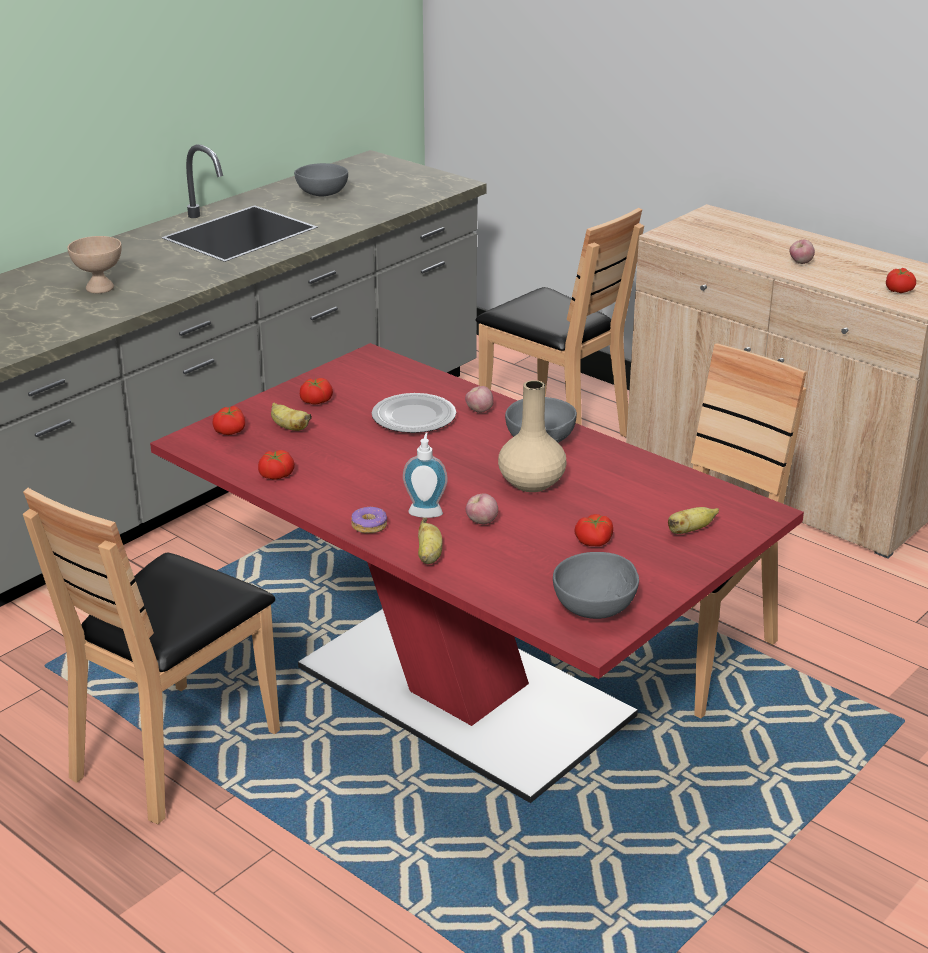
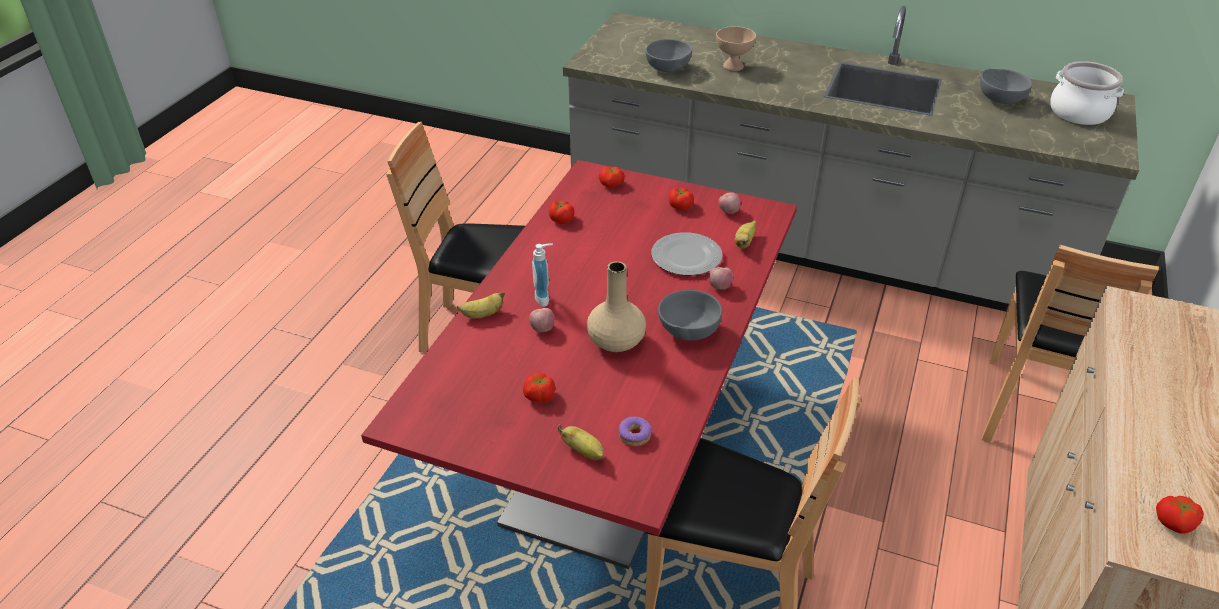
camera: 70 degrees right, 10 degrees up
banana [271,403,312,431] -> banana moved to [735,220,756,249]
donut [351,507,387,533] -> donut moved to [619,417,652,446]
grey bowl [553,552,639,619] -> grey bowl moved to [646,39,692,72]
apple [790,240,815,264] -> apple moved to [718,192,741,214]
none -> cooking pot [1050,61,1124,125]

